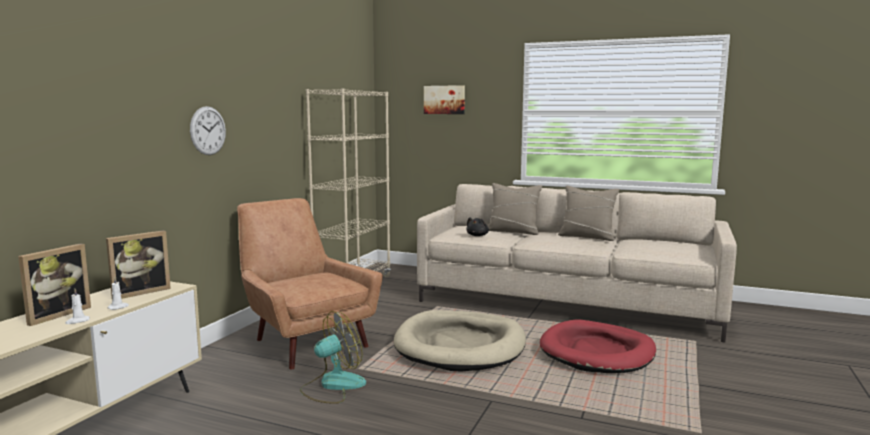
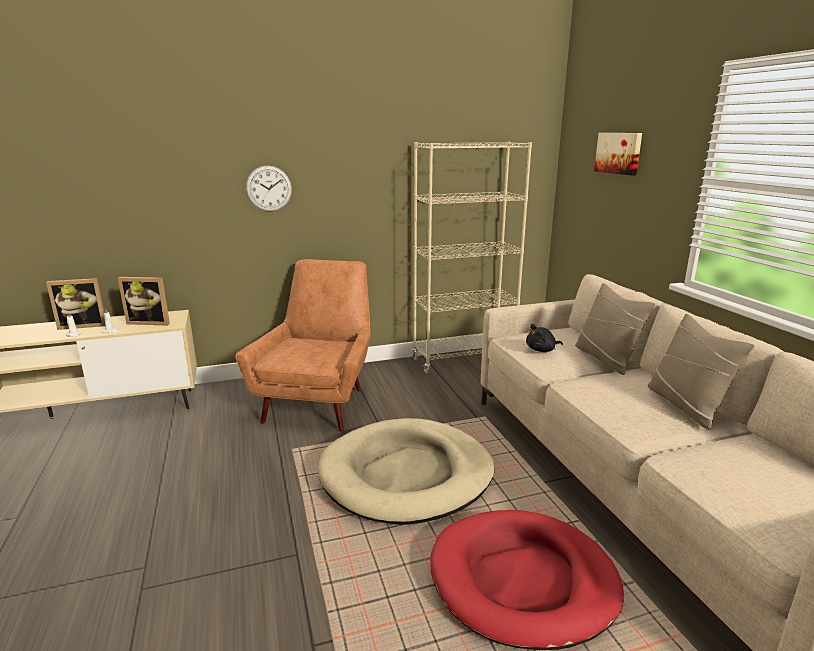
camera: 50 degrees right, 10 degrees up
fan [300,311,366,404] -> none

